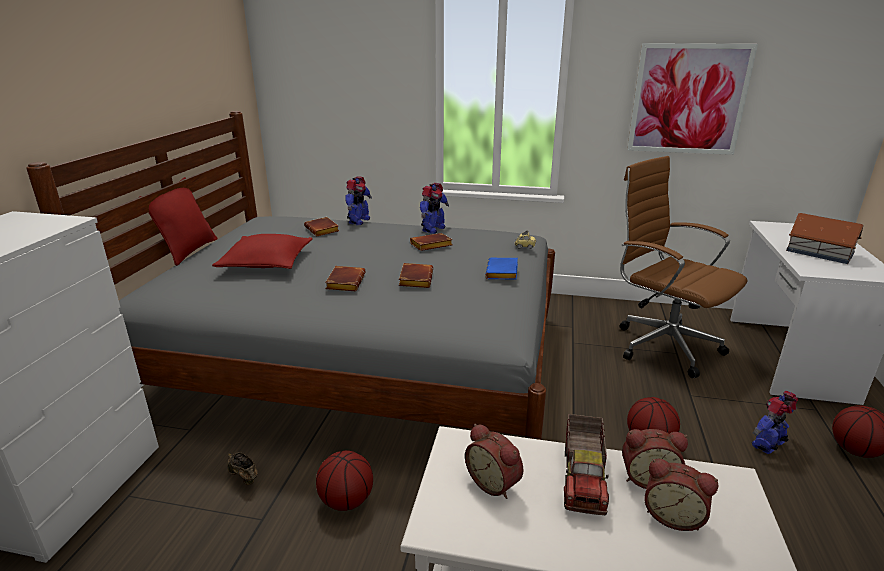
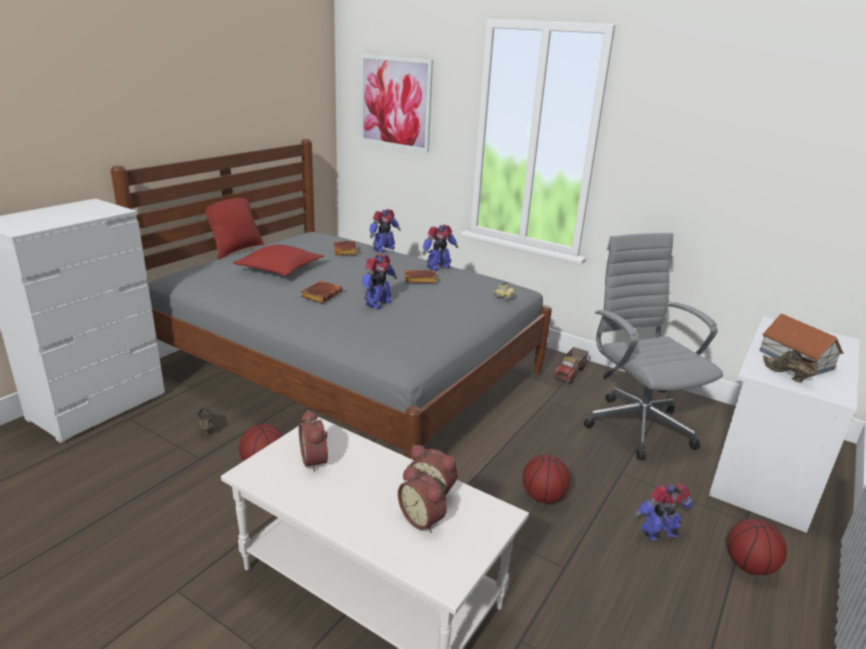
camera: 20 degrees right, 0 degrees up
brown book [399,263,433,288] -> toy robot [362,254,397,309]
blue book [485,258,518,279] -> none
toy truck [564,414,609,515] -> toy truck moved to [553,347,589,384]
brown office chair [620,156,747,378] -> grey office chair [583,233,723,460]
picture [627,43,758,155] -> picture moved to [360,54,433,153]
none -> brown shoe [763,350,818,383]

